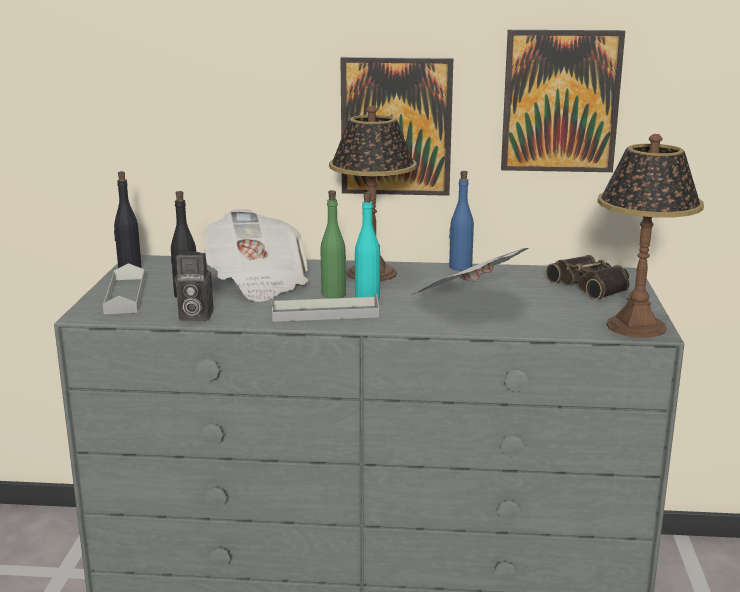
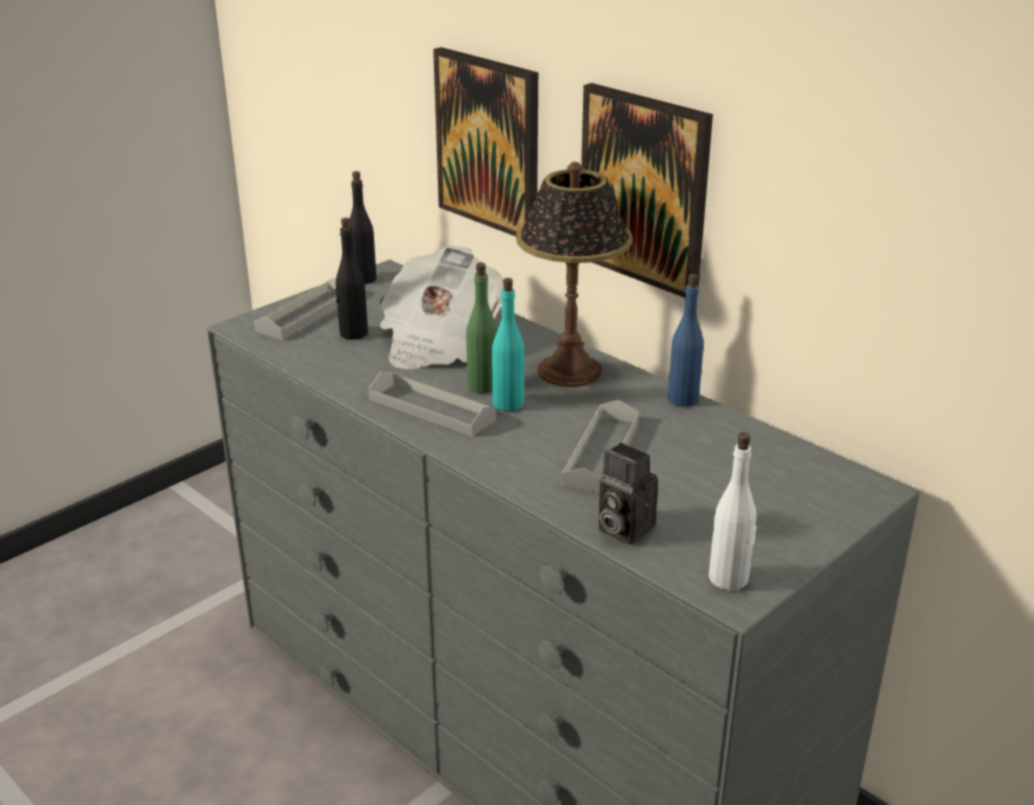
camera: 40 degrees right, 10 degrees up
camera [175,252,213,321] -> camera moved to [598,443,658,545]
newspaper [413,248,529,294] -> grey tray [561,400,639,493]
picture [501,30,625,172] -> picture moved to [433,47,538,236]
binoculars [546,255,629,300] -> none
table lamp [598,134,704,338] -> white bottle [709,432,756,590]

